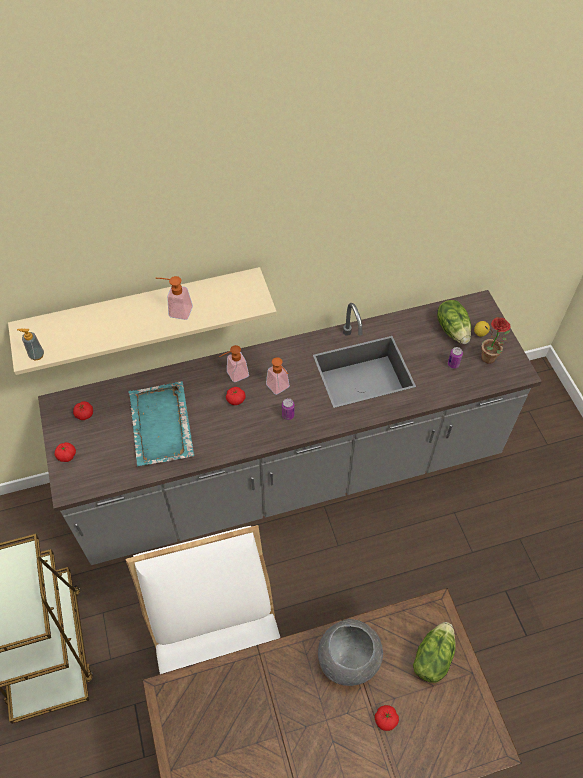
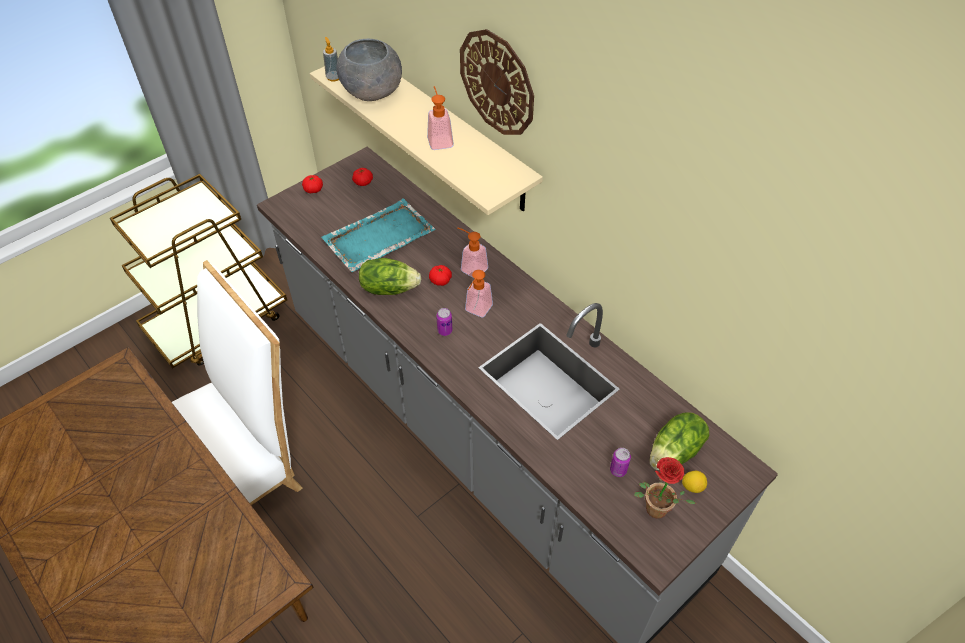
camera: 65 degrees right, 5 degrees down
grey bowl [318,619,383,686] -> grey bowl moved to [337,39,402,101]
tomato [375,705,399,731] -> none
lettuce [413,622,456,683] -> lettuce moved to [359,258,421,295]
none -> wall clock [460,29,534,135]

